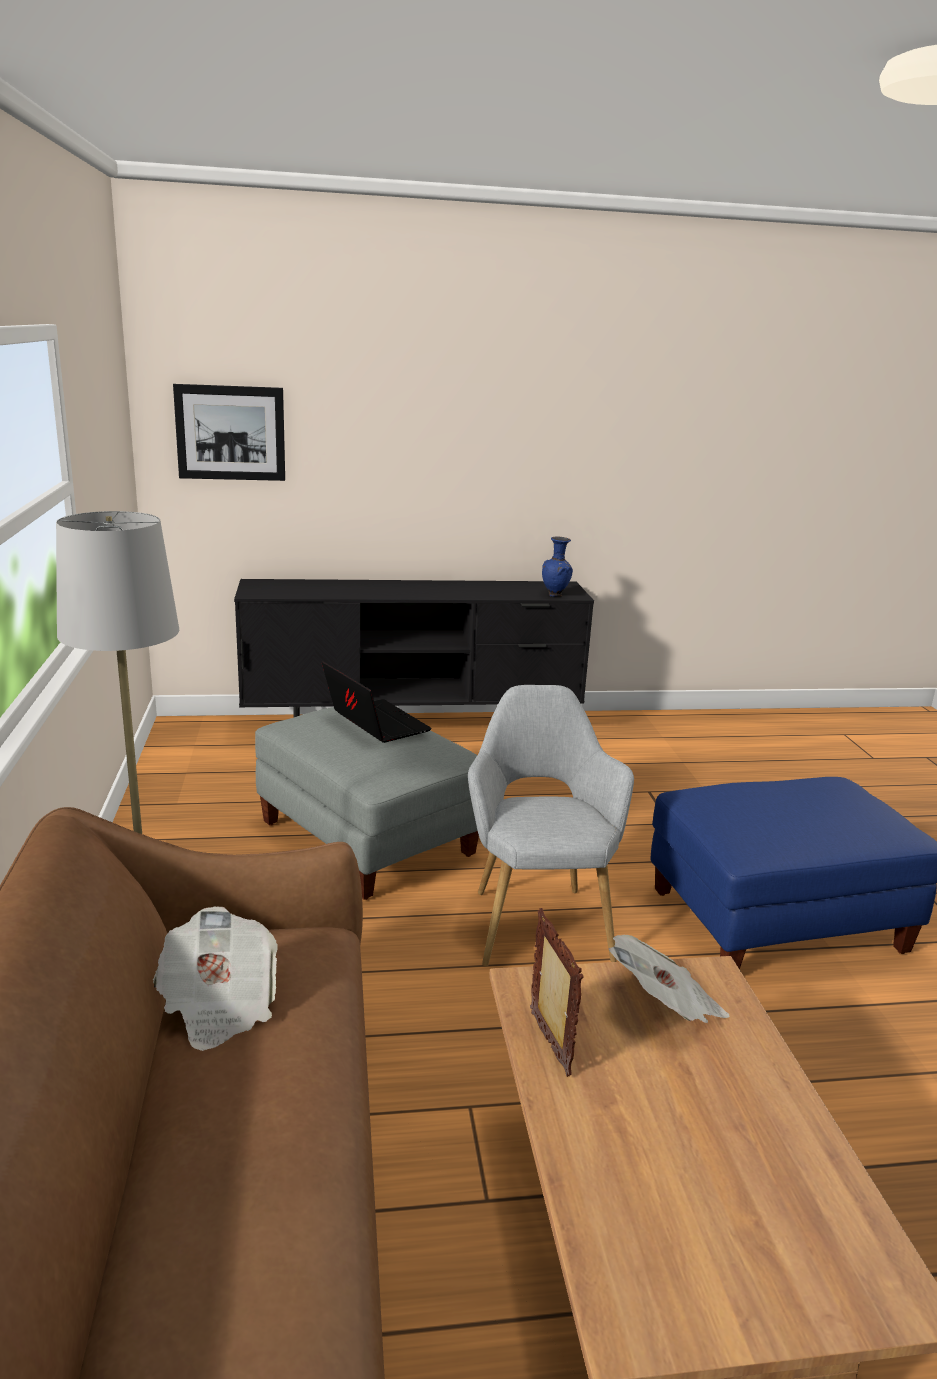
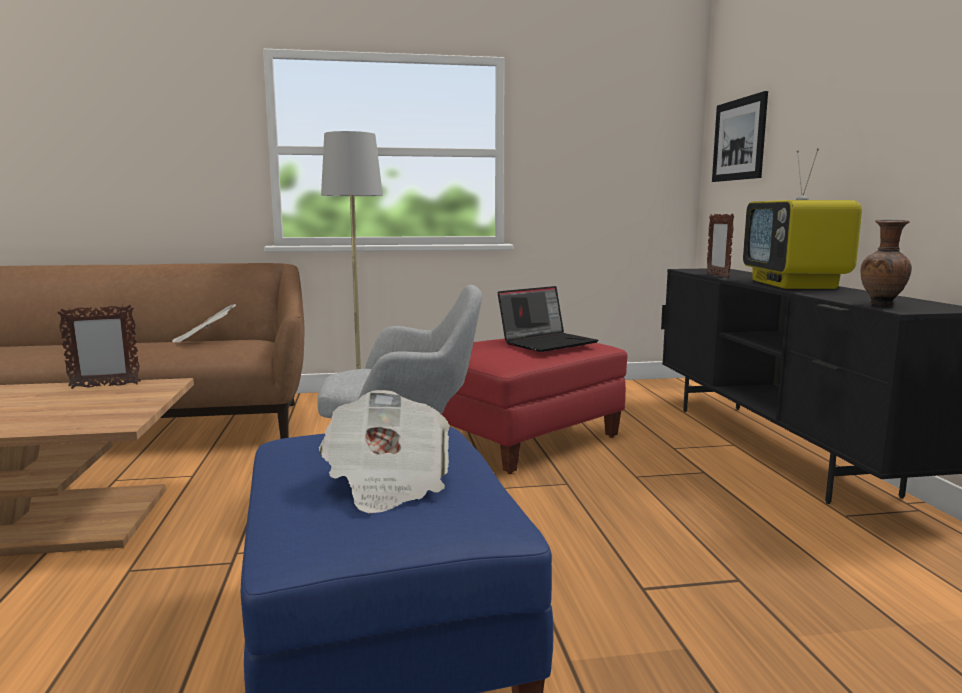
camera: 90 degrees right, 10 degrees down
grey ottoman [255,707,479,900] -> red ottoman [441,338,627,474]
blue vase [542,536,573,597] -> brown vase [860,220,912,307]
newspaper [609,934,730,1023] -> newspaper moved to [319,390,449,513]
none -> picture frame [706,213,734,278]
none -> television [743,148,862,289]

